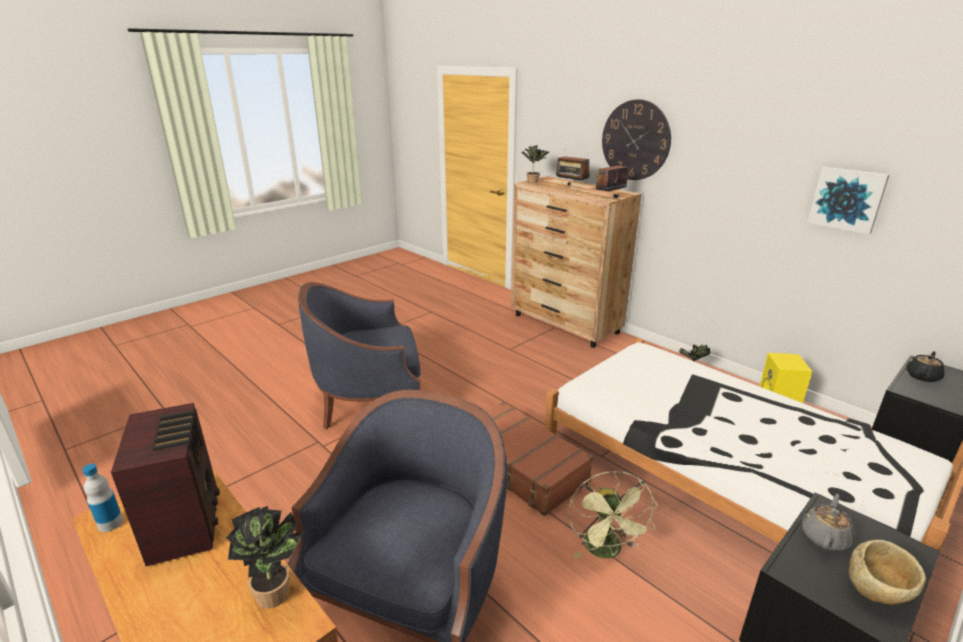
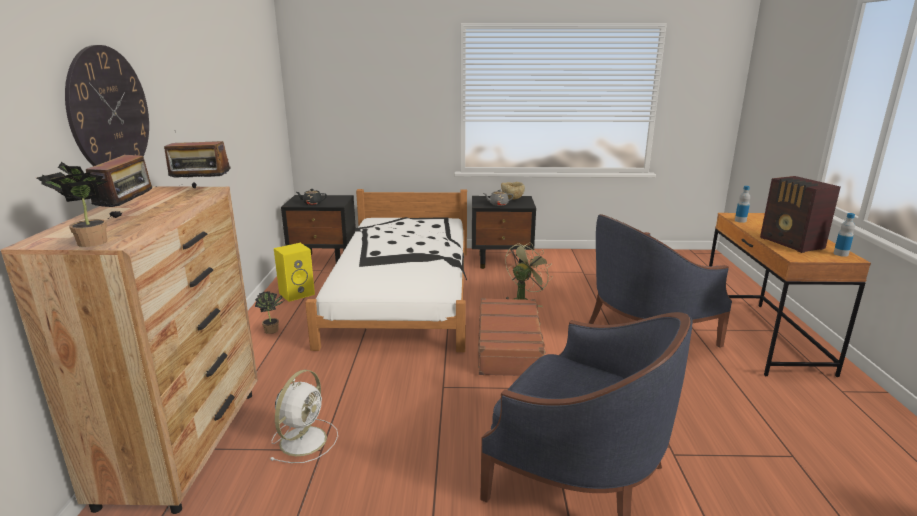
camera: 135 degrees left, 5 degrees down
radio [111,403,220,567] -> radio turned 45 degrees counterclockwise [760,176,840,253]
potted plant [226,506,307,609] -> bottle [735,186,750,223]
picture [807,167,889,234] -> none
none -> white fan [270,370,338,463]

